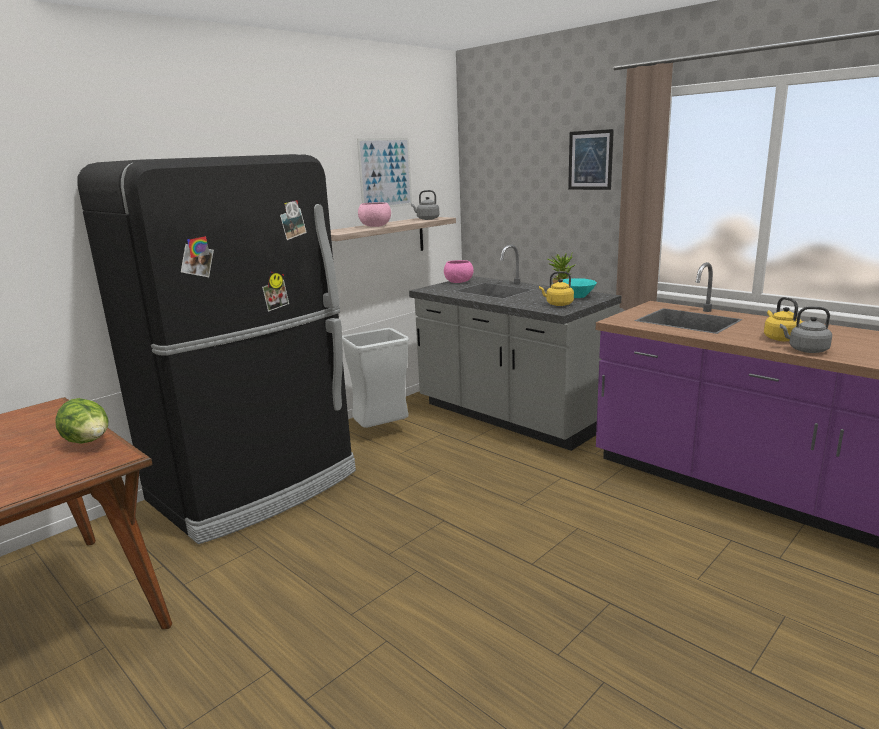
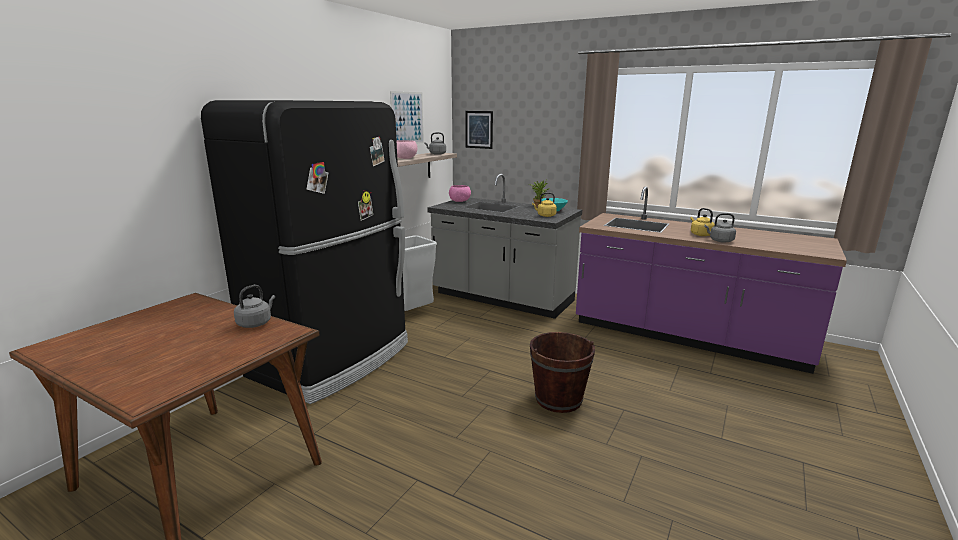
camera: 15 degrees left, 0 degrees up
lettuce [55,398,108,444] -> grey kettle [234,285,275,328]
picture [568,129,614,190] -> picture moved to [465,111,493,149]
none -> brown bucket [530,332,595,413]

